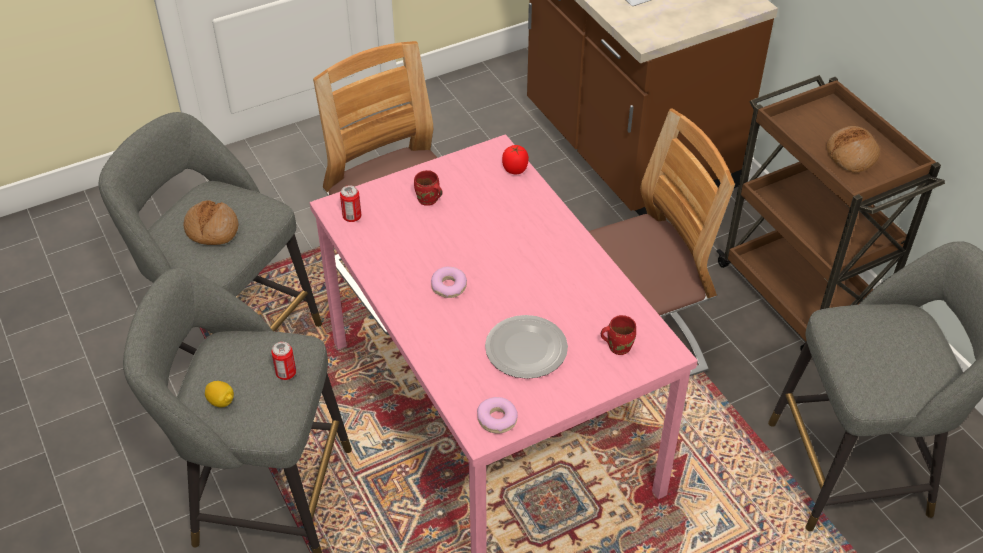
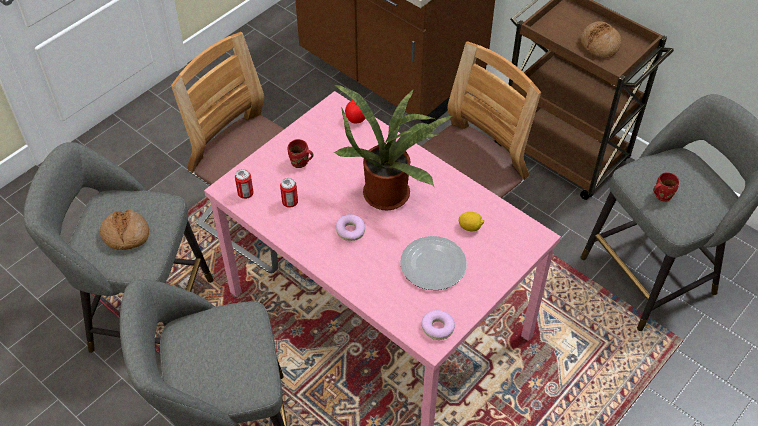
camera: 20 degrees left, 5 degrees up
lemon [205,381,234,407] -> lemon moved to [459,212,484,231]
can [271,342,296,380] -> can moved to [280,178,298,208]
red mug [601,315,636,355] -> red mug moved to [653,172,679,202]
none -> potted plant [333,84,452,210]

